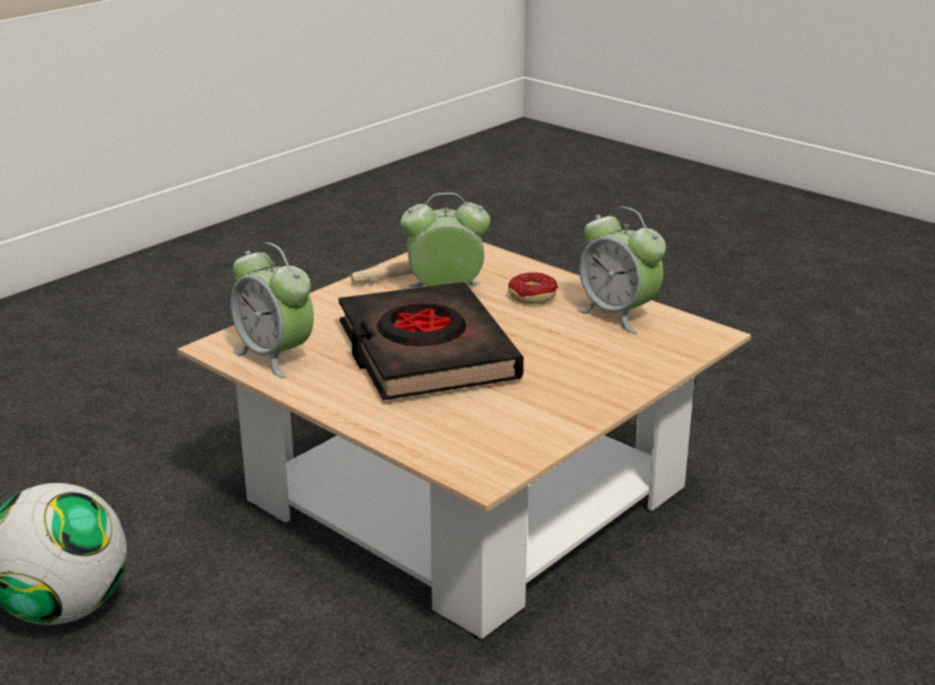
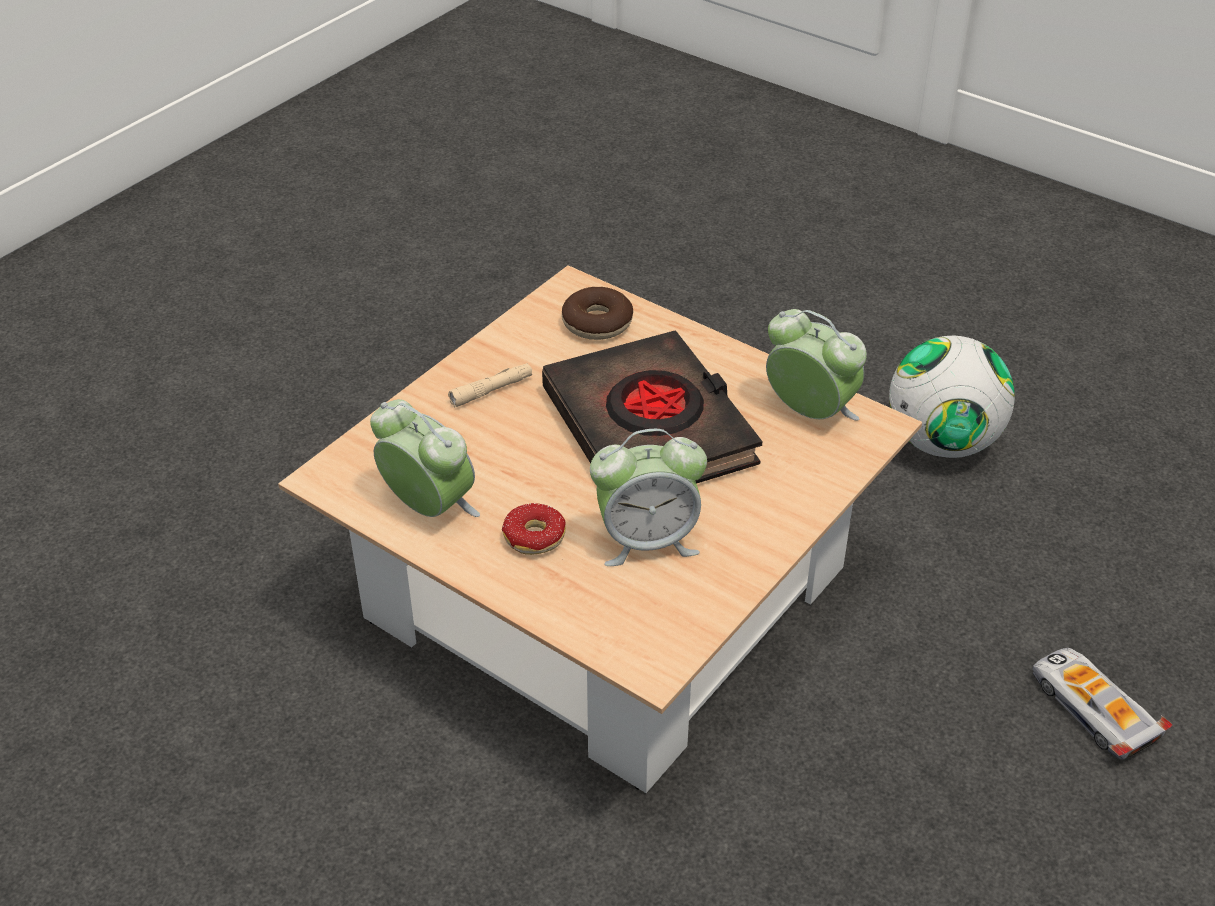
camera: 175 degrees right, 15 degrees up
beige flashlight [350,260,413,284] -> beige flashlight moved to [448,363,532,407]
none -> donut [562,287,633,340]
none -> toy car [1032,647,1173,760]

